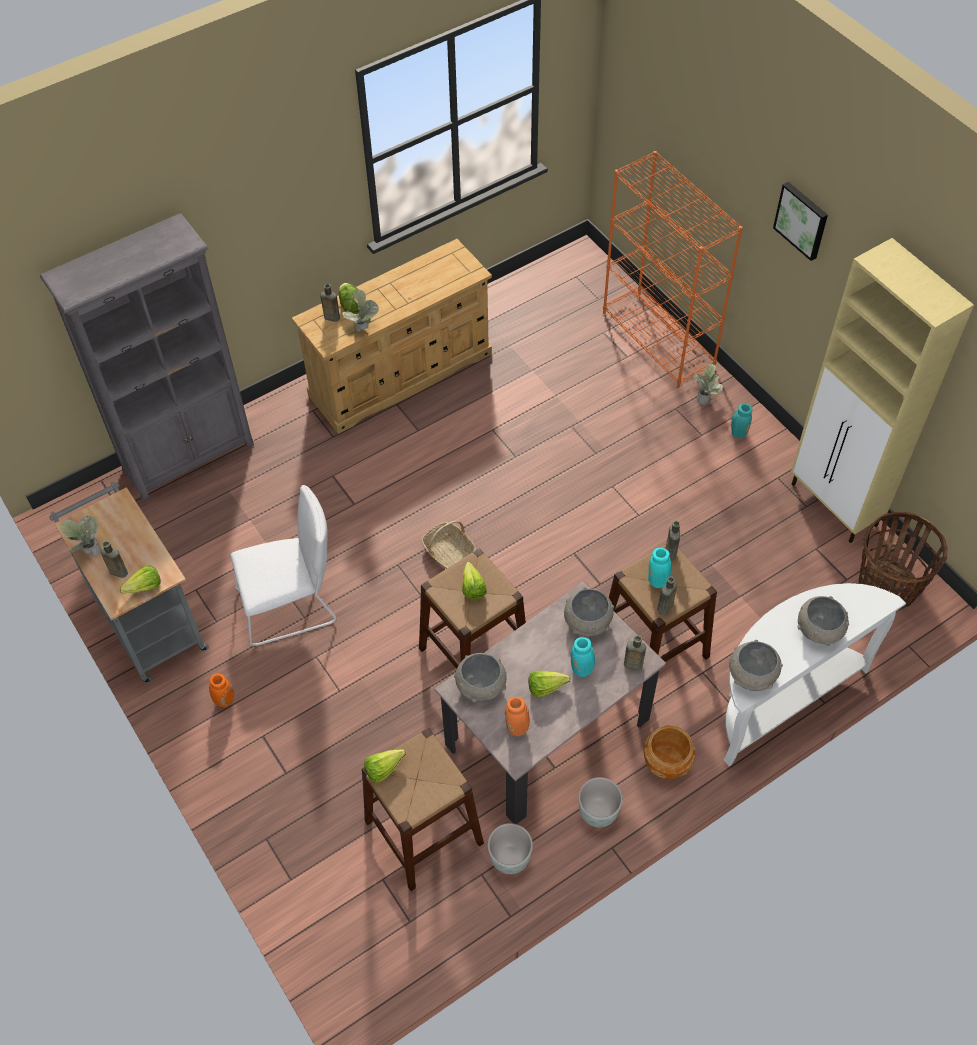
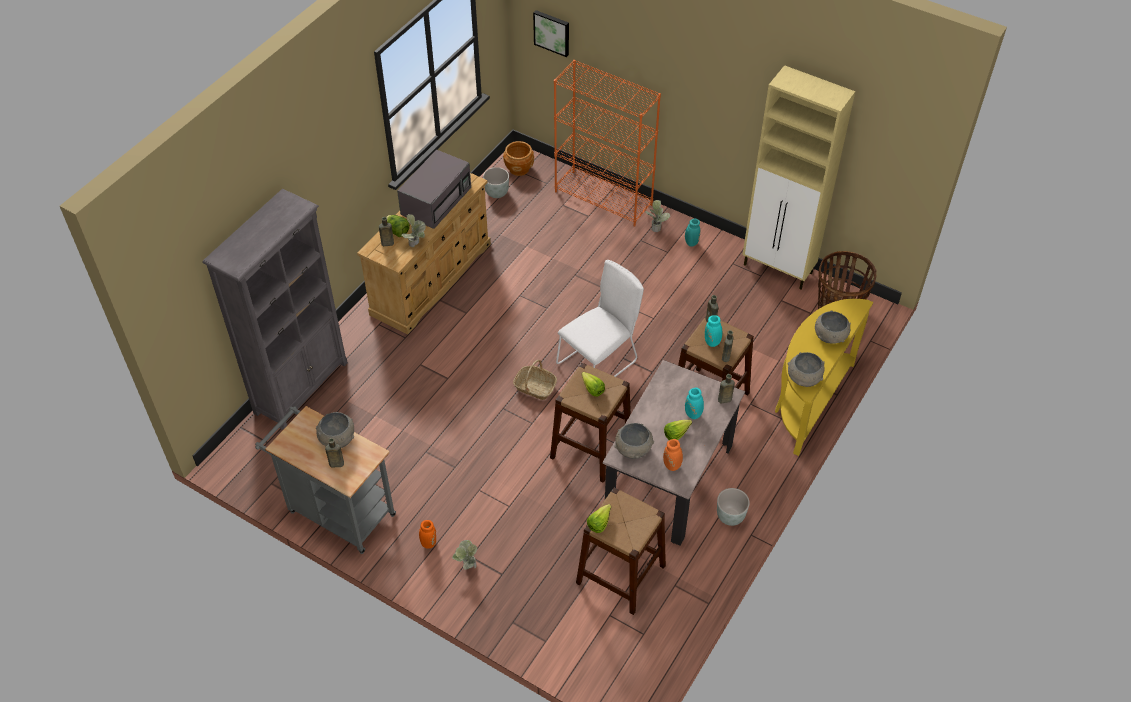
camera: 25 degrees left, 5 degrees down
potted plant [61,516,101,557] -> potted plant moved to [452,540,477,570]
lettuce [120,565,161,594] -> none
white chair [230,485,336,646] -> white chair moved to [556,260,644,377]
grey planter [488,823,533,874] -> grey planter moved to [483,167,509,198]
grey bowl [564,588,614,637] -> grey bowl moved to [316,412,354,448]
brown planter [643,725,695,779] -> brown planter moved to [503,141,534,176]
white console table [724,583,906,766] -> yellow console table [775,299,873,456]
picture [773,182,828,261] -> picture moved to [533,10,569,57]
none -> grey microwave [397,149,471,229]

